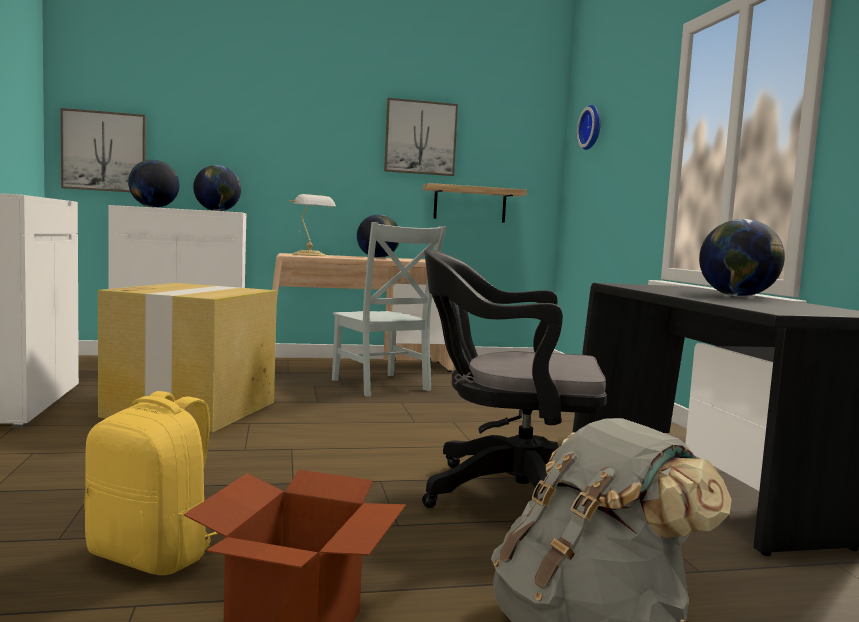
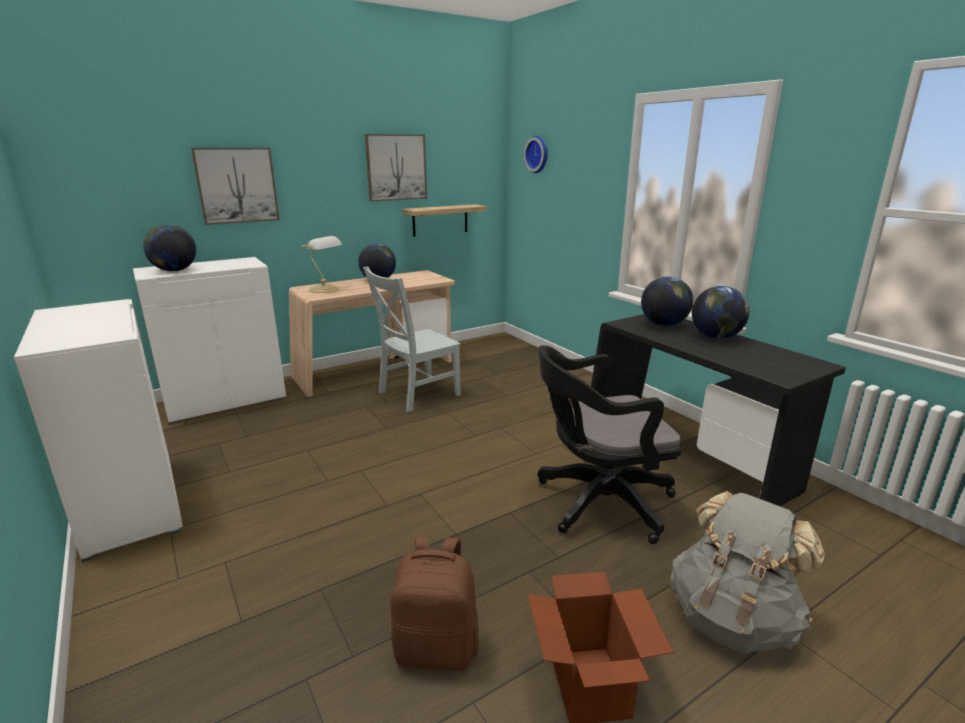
camera: 20 degrees left, 15 degrees up
picture [61,108,146,192] -> picture moved to [191,148,279,225]
yellow backpack [84,391,219,575] -> brown backpack [390,536,479,671]
cardboard box [98,283,277,432] -> none
globe [193,165,241,211] -> globe moved to [641,277,693,326]
grey chair [332,222,447,397] -> grey chair turned 105 degrees clockwise [363,267,461,412]

